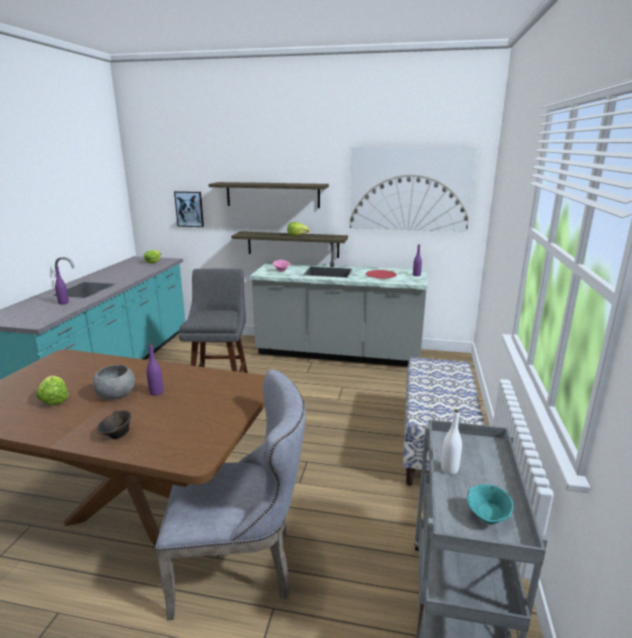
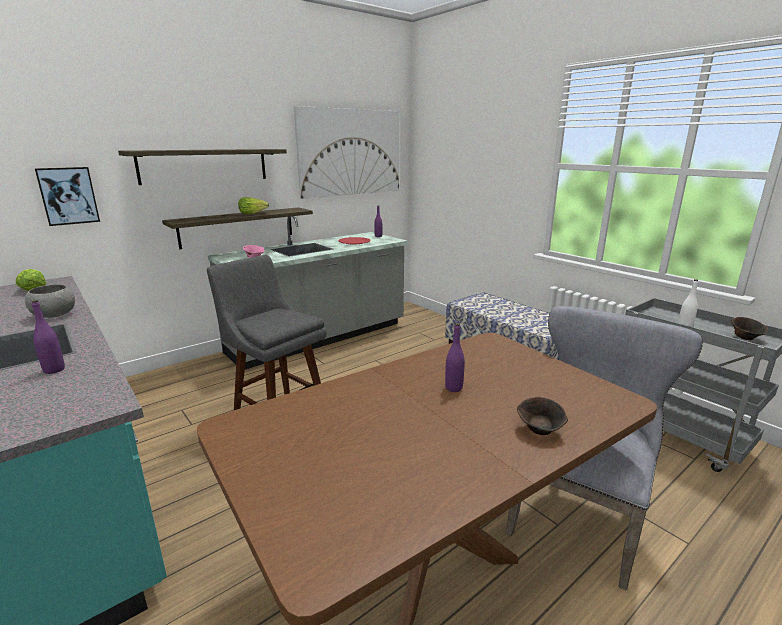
camera: 50 degrees left, 0 degrees up
lettuce [36,376,69,405] -> none
grey bowl [93,365,135,400] -> grey bowl moved to [25,284,75,318]
turquoise bowl [467,484,513,524] -> brown bowl [732,317,768,340]

